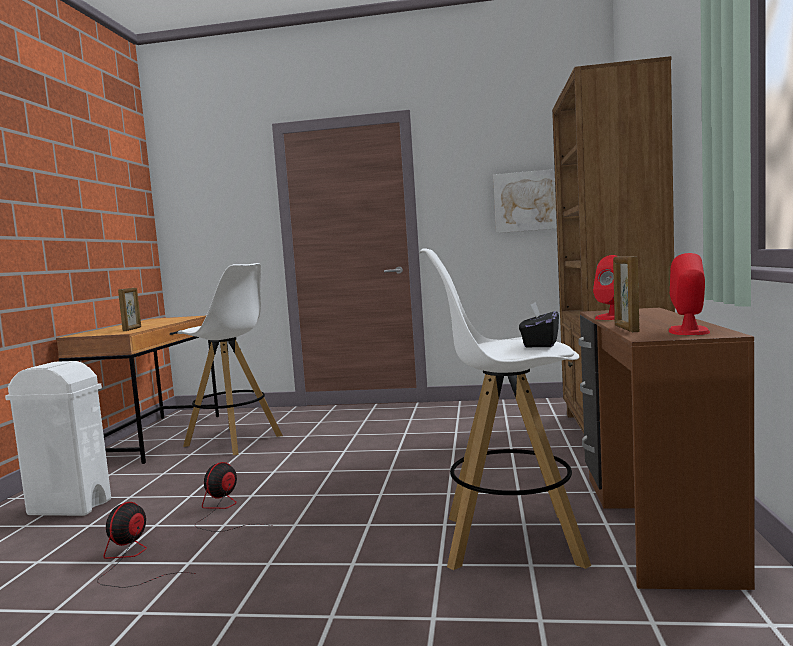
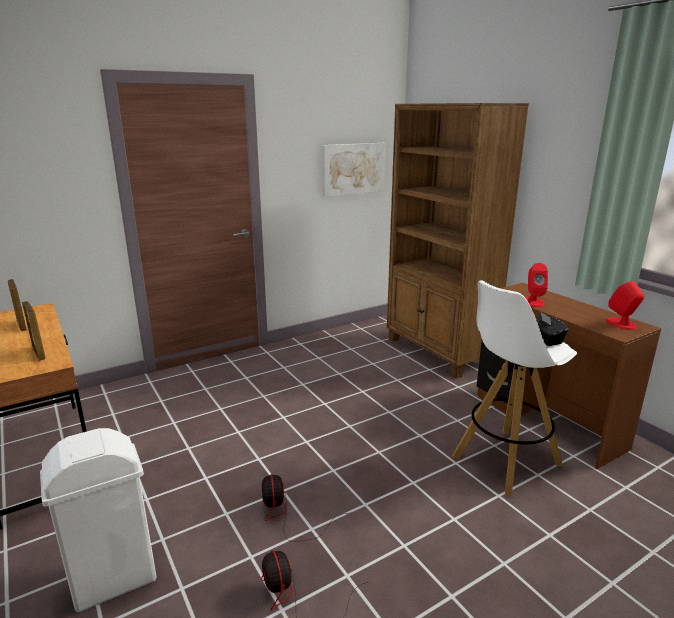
camera: 40 degrees left, 15 degrees up
white stool [177,263,283,455] -> none
picture frame [613,256,640,332] -> picture frame moved to [8,279,27,331]

